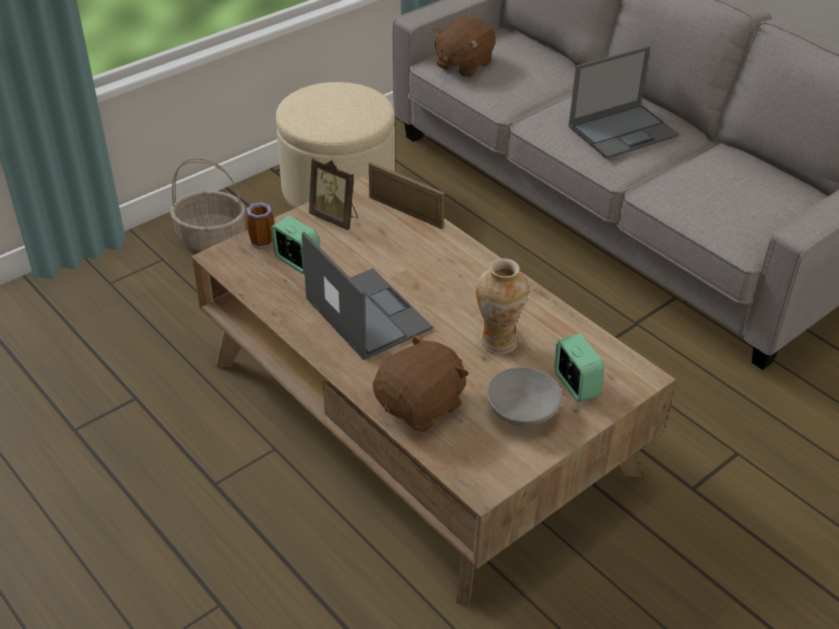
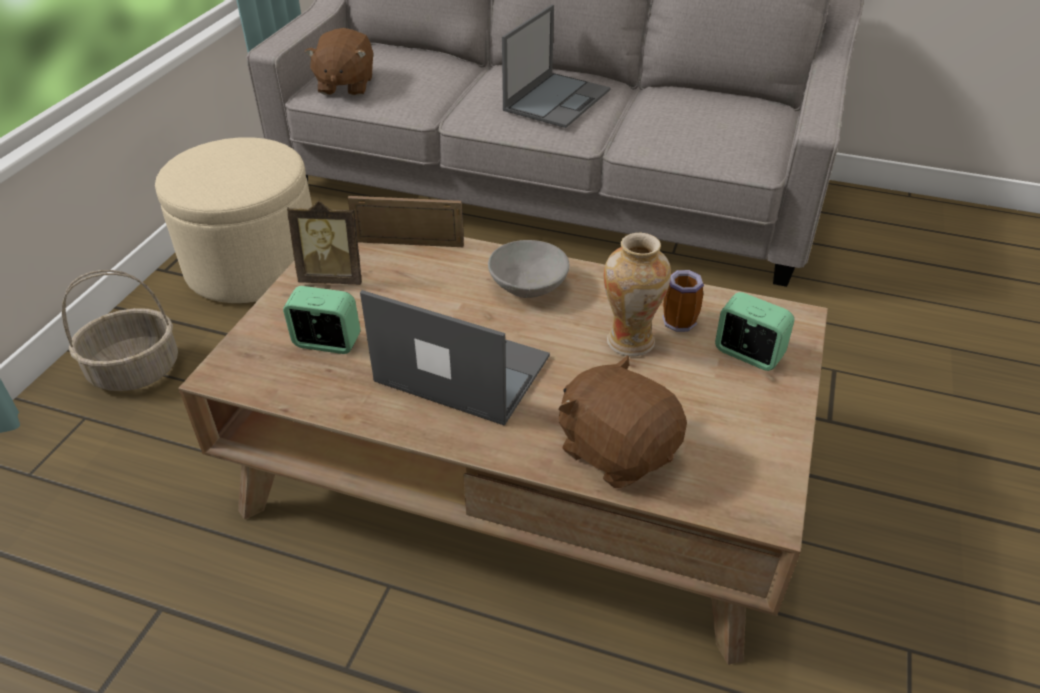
camera: 30 degrees left, 0 degrees up
mug [246,202,275,249] -> mug moved to [662,270,704,332]
brown plush toy [373,334,469,432] -> brown plush toy turned 60 degrees counterclockwise [559,355,687,488]
grey bowl [487,367,562,427] -> grey bowl moved to [488,240,569,298]

